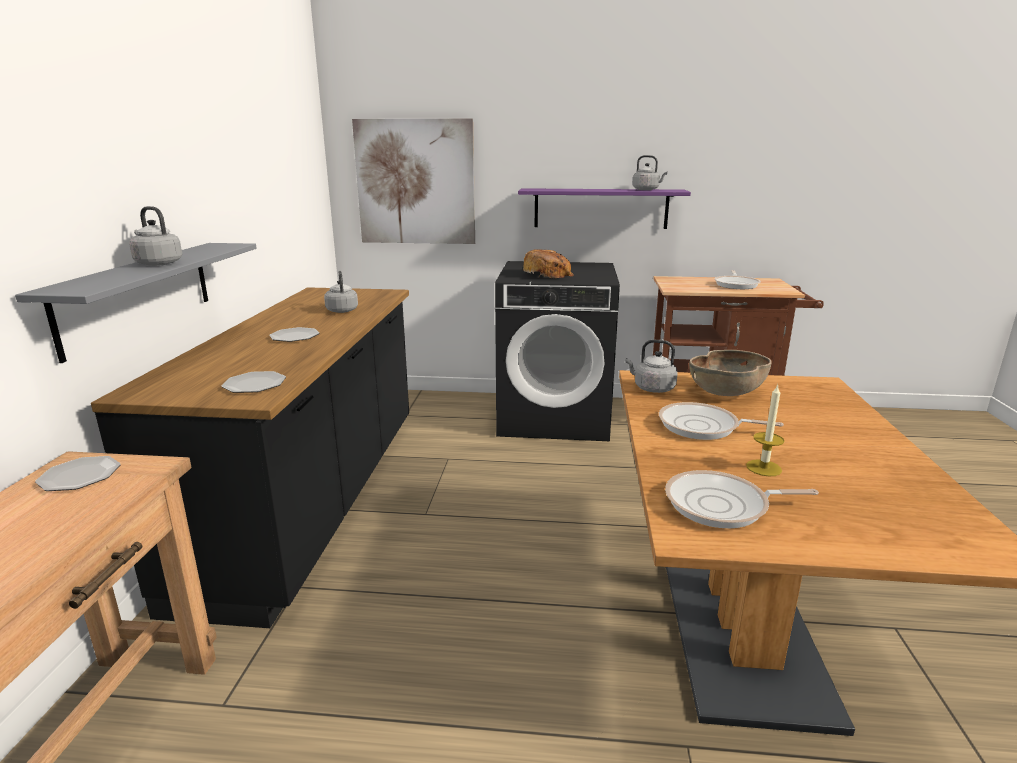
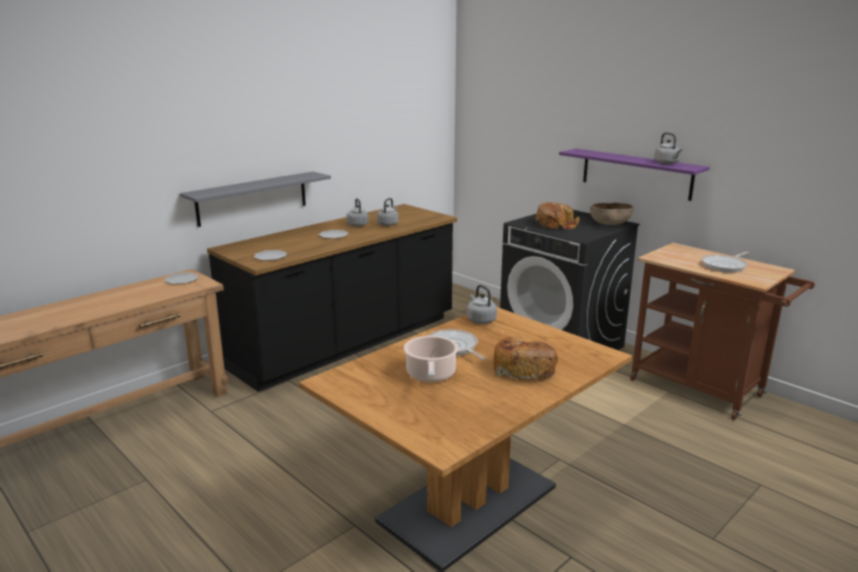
camera: 40 degrees right, 0 degrees up
grey kettle [129,206,182,266] -> grey kettle moved to [347,198,369,227]
picture [352,118,475,244] -> none
frying pan [665,470,819,528] -> none
brown bowl [689,350,772,396] -> brown bowl moved to [590,203,634,225]
candle [746,384,785,477] -> cooking pot [404,336,459,383]
none -> bread [494,337,558,379]

